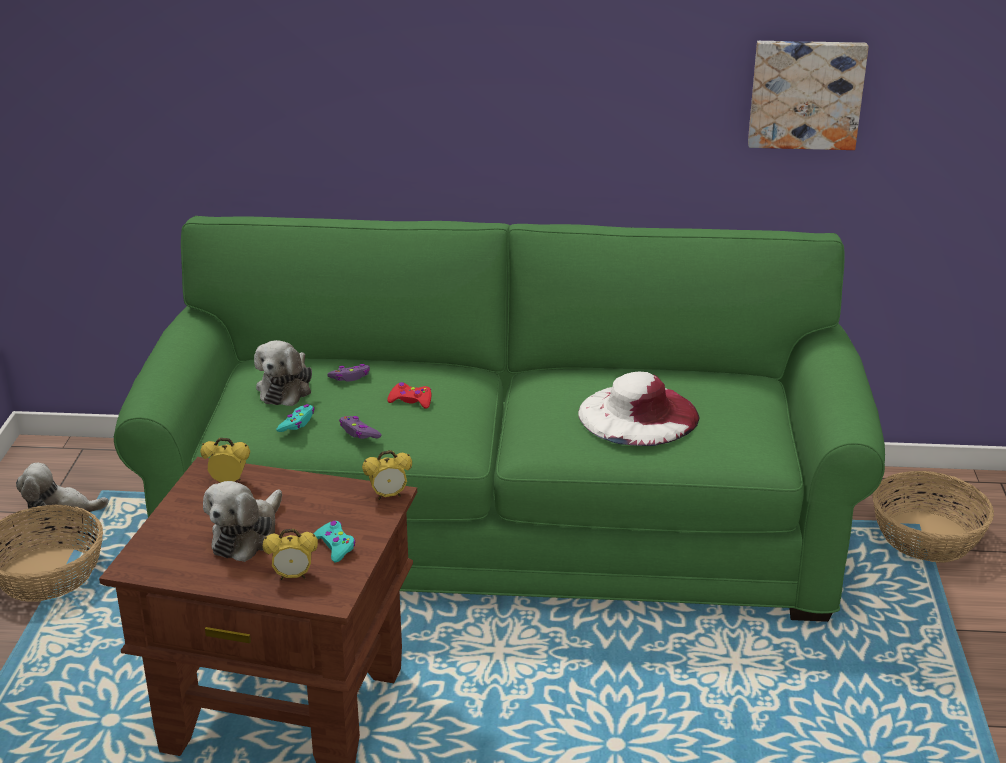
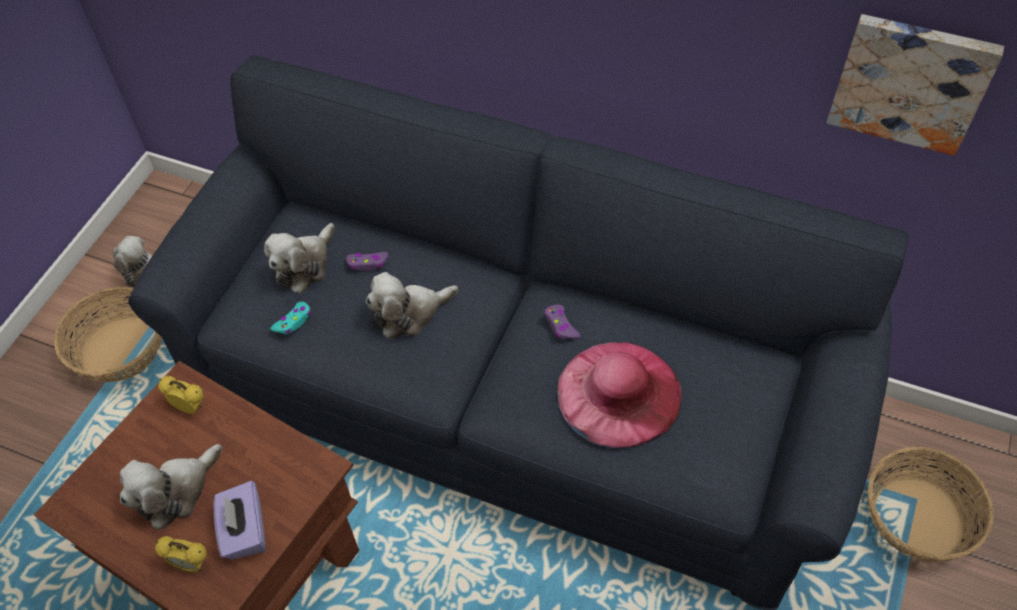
camera: 20 degrees right, 25 degrees up
green sofa [114,216,885,622] -> blue sofa [128,55,908,610]
turquoise game controller [314,521,355,563] -> purple tissue box [213,481,266,560]
purple game controller [339,416,382,439] -> purple game controller moved to [544,304,581,339]
alarm clock [362,450,412,500] -> none
red game controller [387,382,431,409] -> plush toy [366,272,458,339]
white hat [578,372,700,446] -> pink hat [557,342,682,449]

